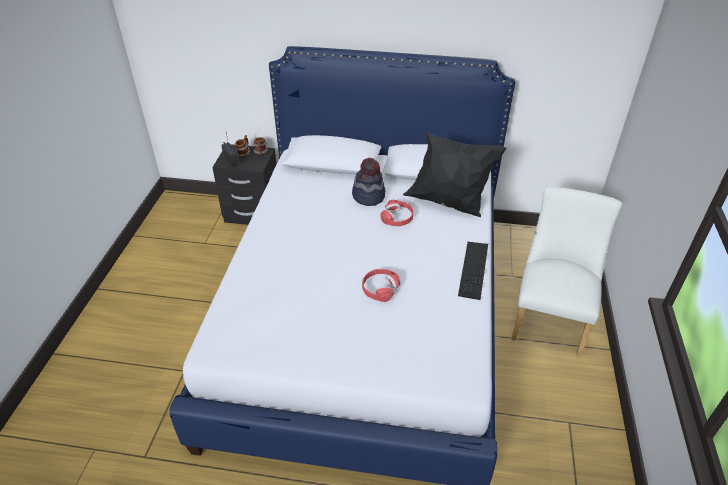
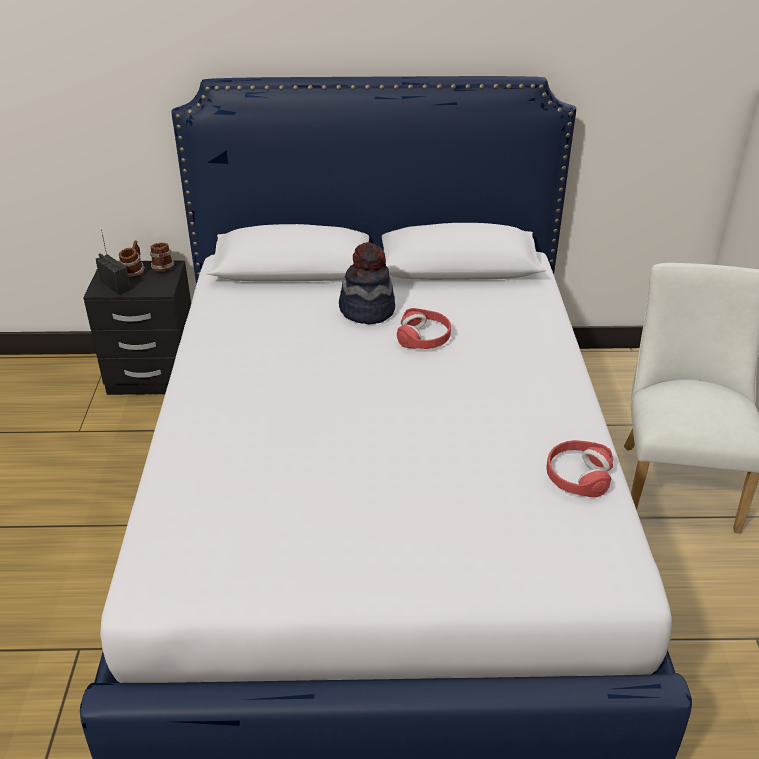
camera: 10 degrees left, 5 degrees down
red headphones [362,269,400,302] -> red headphones moved to [547,440,613,497]
black pillow [403,131,507,217] -> none
keyboard [458,242,488,300] -> none

